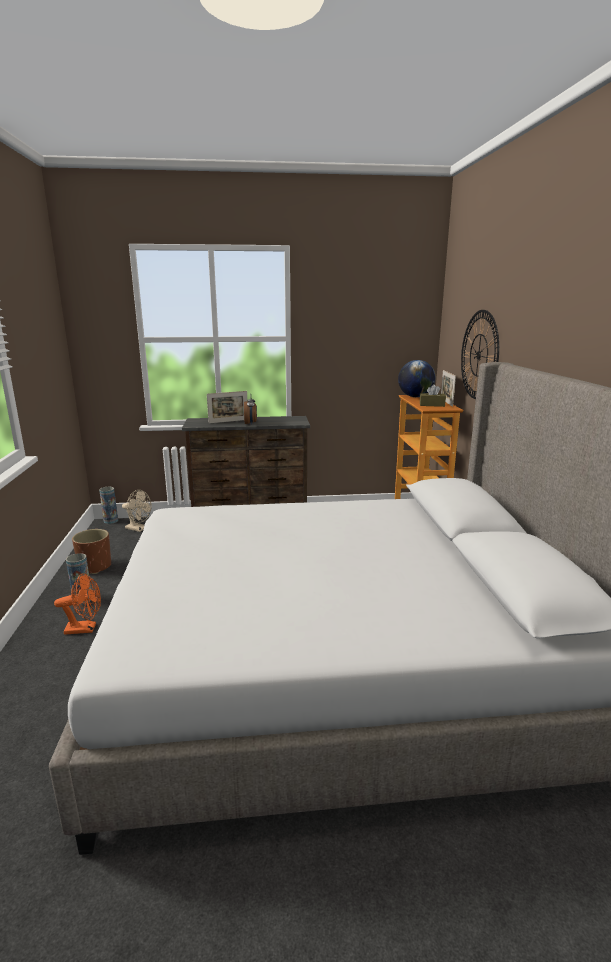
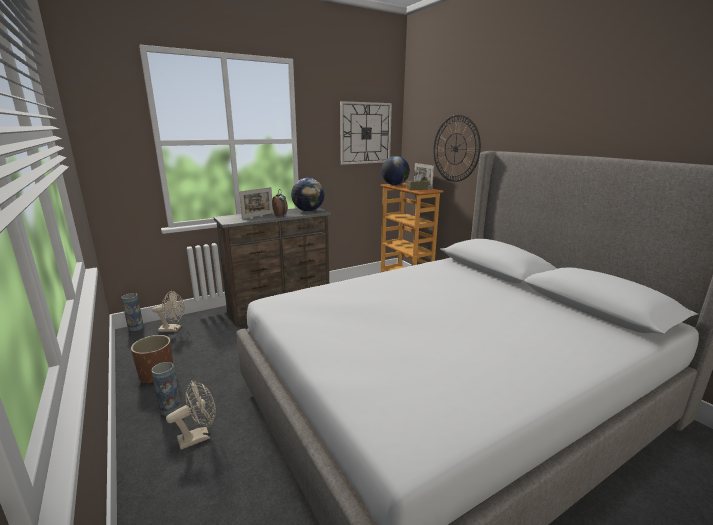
camera: 25 degrees left, 0 degrees up
orange fan [54,573,101,635] -> beige fan [166,381,216,450]
none -> globe [291,178,325,211]
none -> wall clock [340,101,392,165]

